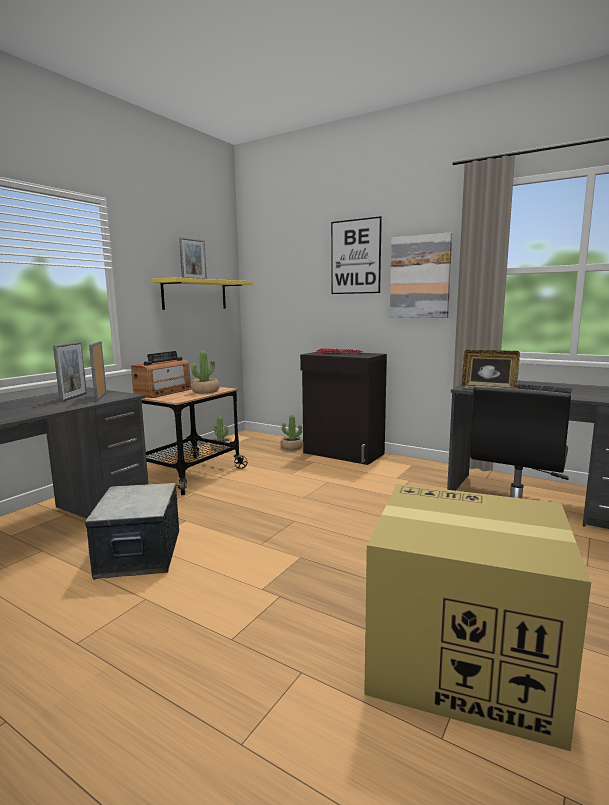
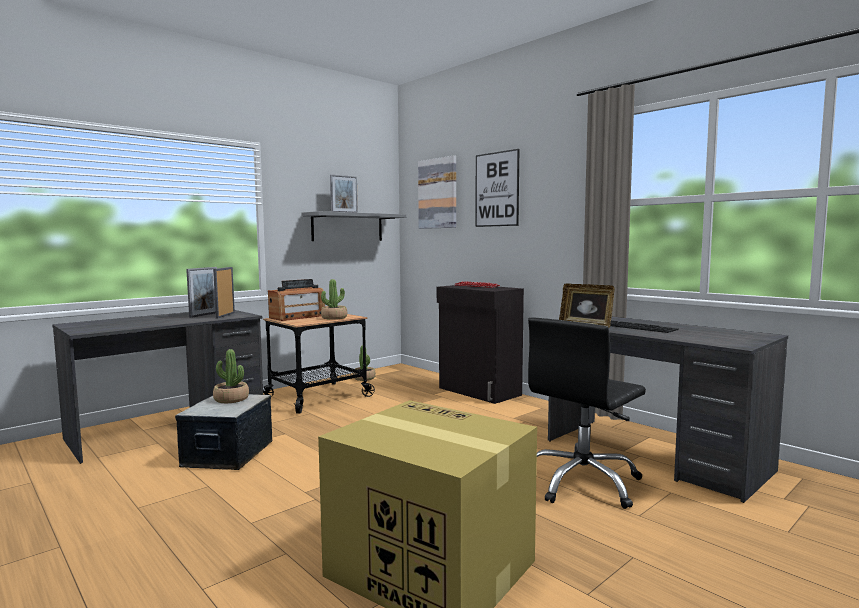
camera: 15 degrees right, 5 degrees down
yellow shelf [151,277,253,310] -> grey shelf [301,211,406,241]
potted plant [281,415,303,450] -> potted plant moved to [213,349,249,403]
picture [390,232,452,318] -> picture moved to [418,156,456,229]

